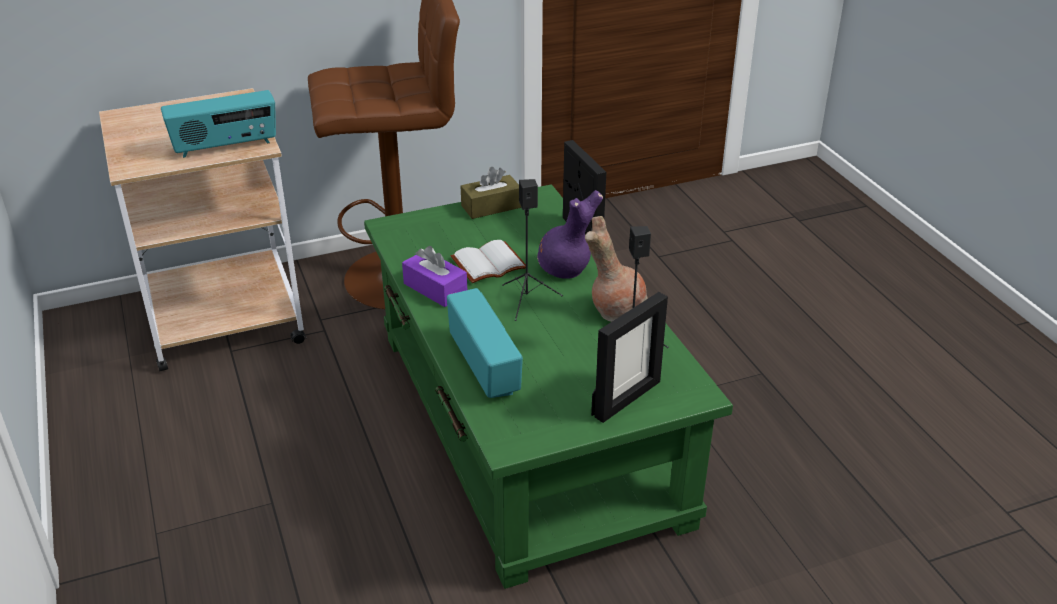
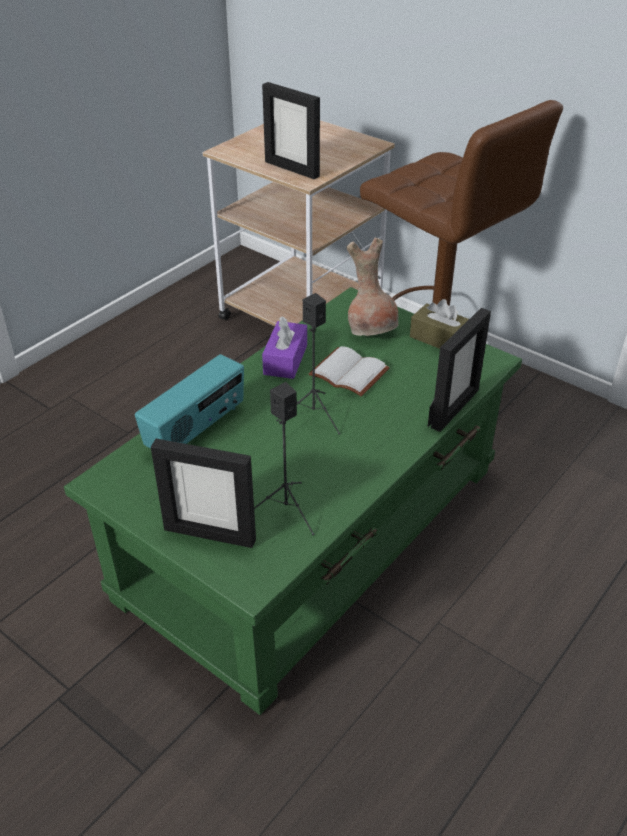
camera: 60 degrees right, 5 degrees up
radio [161,90,276,158] -> picture frame [262,82,320,179]
purple vase [537,190,603,279] -> none
brown vase [585,216,647,322] -> brown vase moved to [347,238,398,336]

